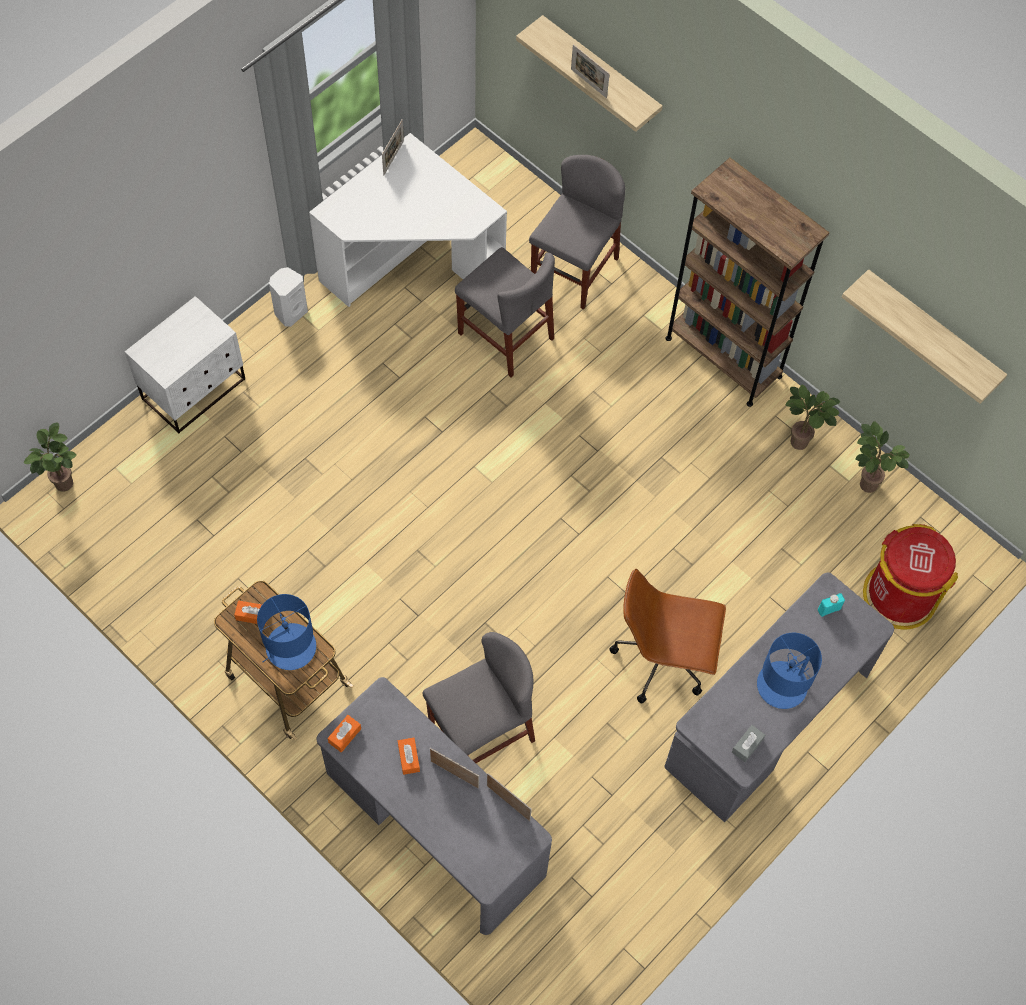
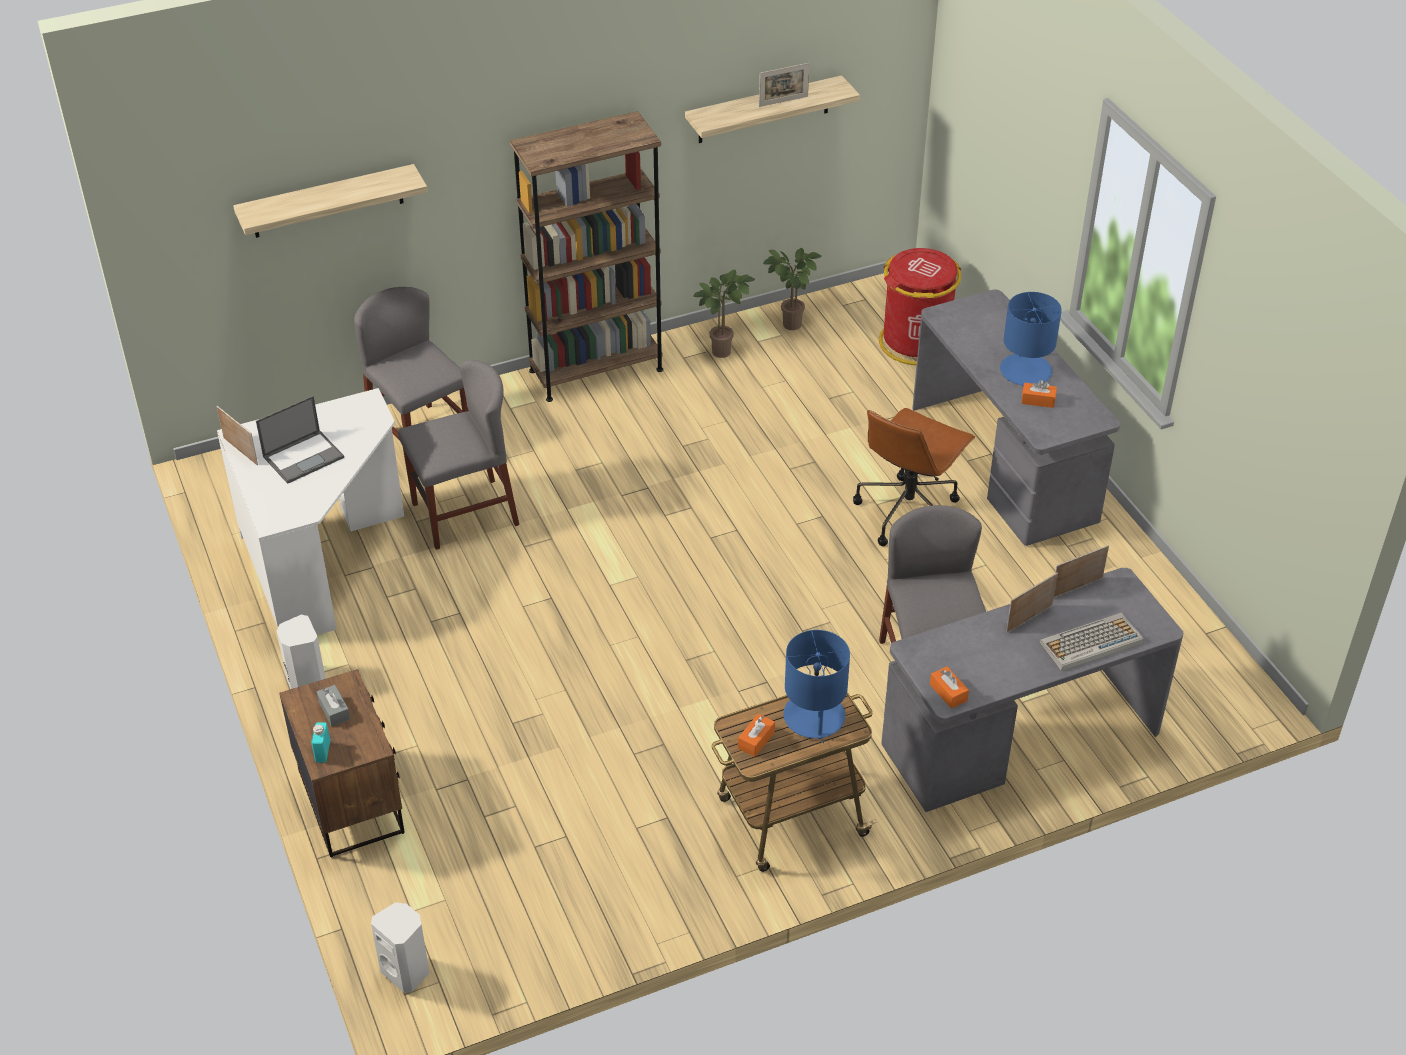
camera: 65 degrees left, 20 degrees down
potted plant [24,422,77,492] -> white speaker [371,902,429,993]
white nightstand [125,296,245,433] -> brown nightstand [279,669,404,857]
orange tissue box [398,738,420,775] -> orange tissue box moved to [1021,380,1057,408]
picture frame [571,44,610,98] -> picture frame moved to [759,63,809,107]
grey tissue box [732,725,765,762] -> grey tissue box moved to [317,685,350,726]
turquoise bottle [818,593,845,617] -> turquoise bottle moved to [311,722,330,762]
none -> laptop [256,396,344,484]
none -> keyboard [1039,613,1144,671]

